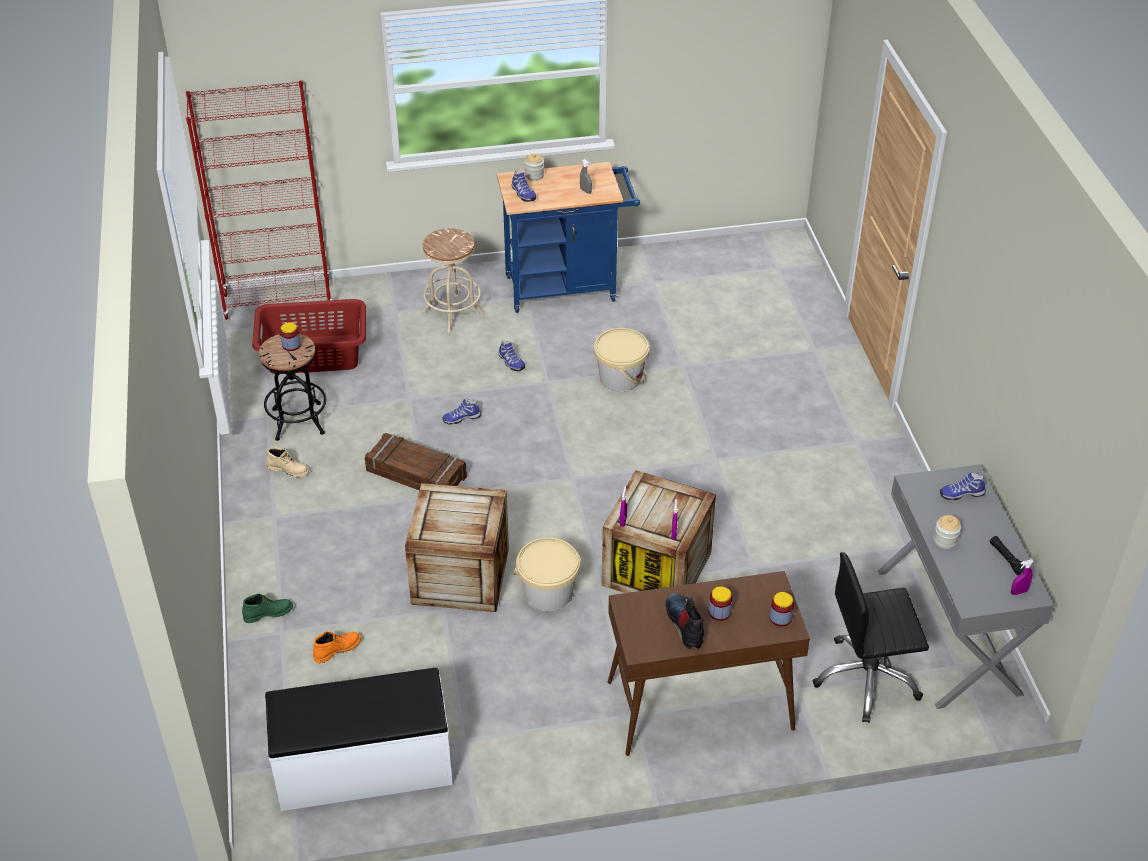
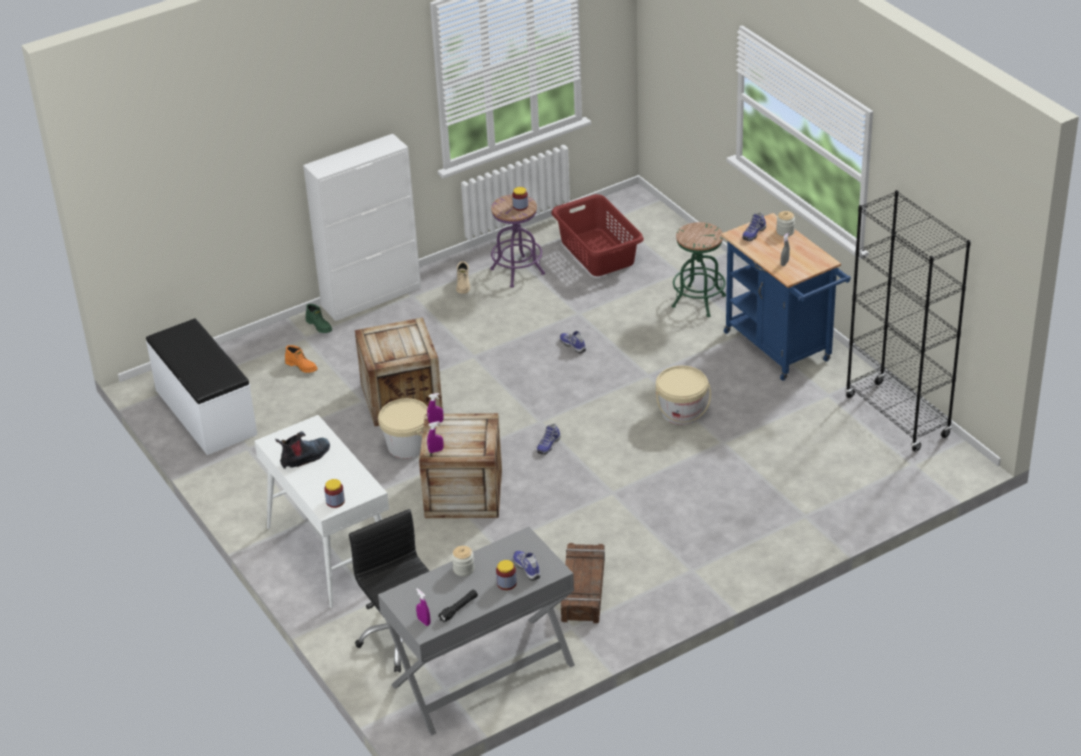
camera: 70 degrees right, 5 degrees down
red bookcase [186,80,332,320] -> none
black stool [259,334,326,441] -> purple stool [490,194,545,288]
crate [365,433,467,490] -> crate moved to [561,543,605,623]
beige stool [422,228,484,333] -> green stool [672,222,726,317]
shoe [498,340,525,371] -> shoe moved to [537,423,561,455]
brown console table [608,571,810,756] -> white console table [254,415,389,608]
jar [709,586,733,621] -> jar moved to [496,560,517,590]
none -> white cabinet [303,134,421,321]
none -> black bookcase [845,190,971,452]

